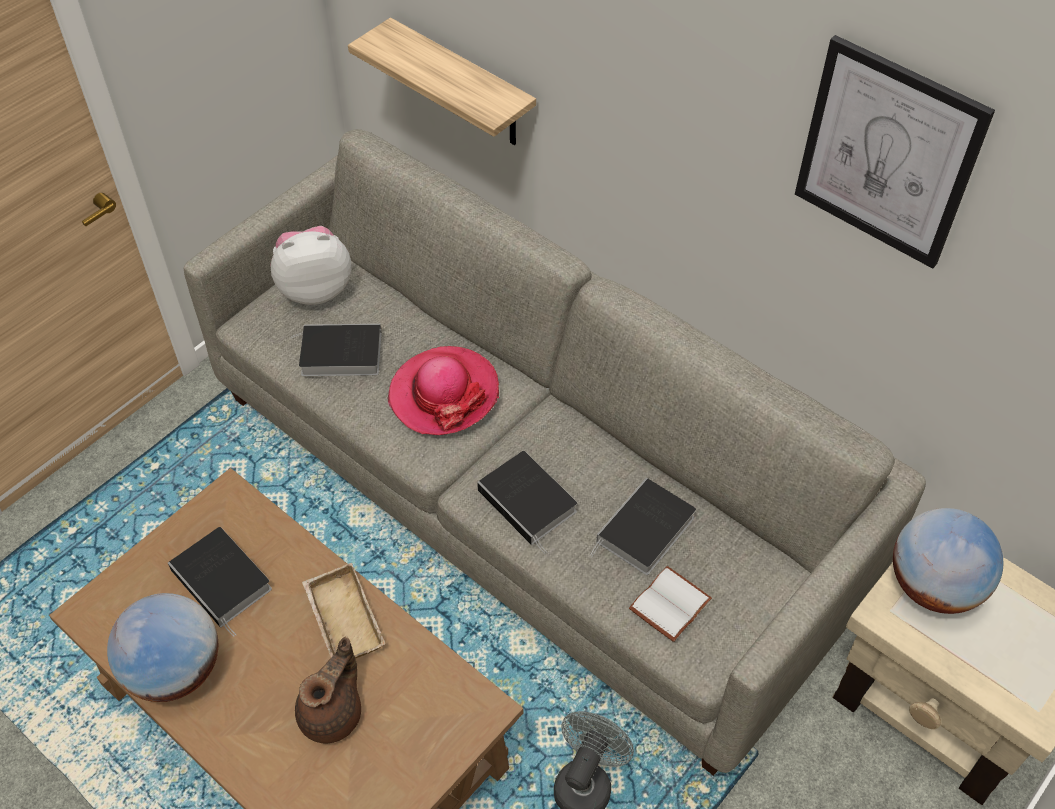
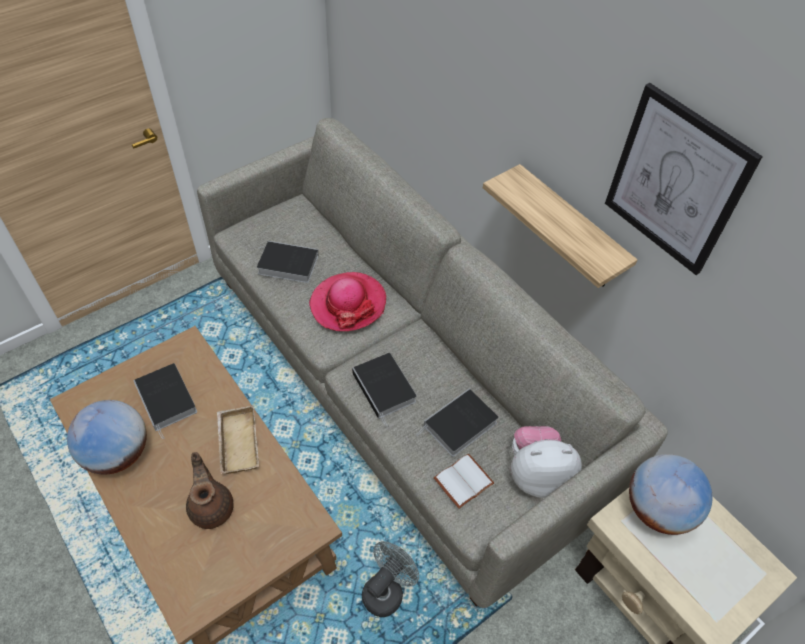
camera: 10 degrees right, 0 degrees up
plush toy [271,226,351,305] -> plush toy moved to [511,426,582,498]
brown teapot [295,637,361,744] -> brown teapot turned 60 degrees counterclockwise [186,452,233,529]
shelf [348,17,536,145] -> shelf moved to [483,164,638,288]

